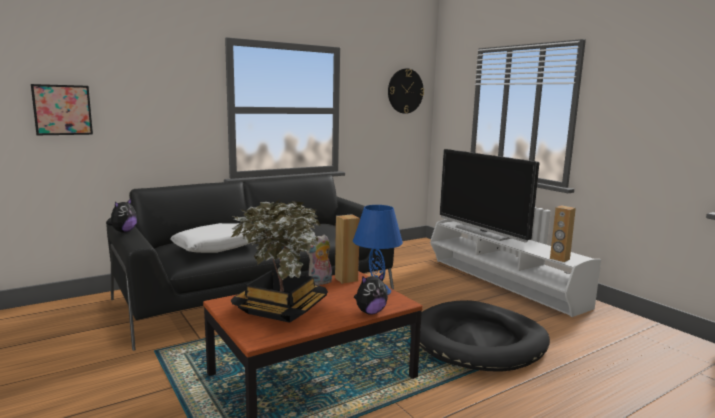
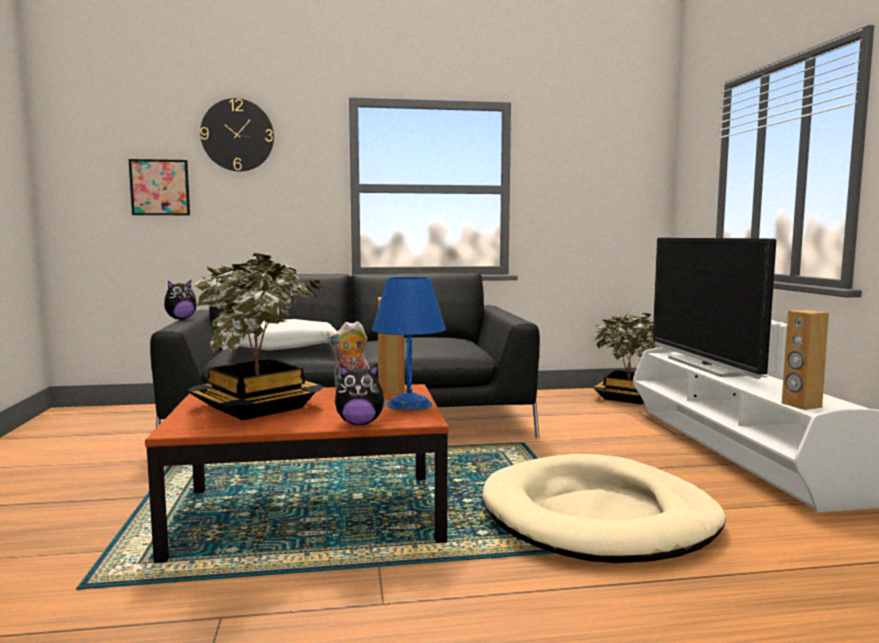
camera: 25 degrees right, 5 degrees down
wall clock [388,68,424,114] -> wall clock moved to [200,98,274,171]
black dog bed [410,300,550,372] -> beige dog bed [482,454,726,563]
none -> potted plant [593,313,660,404]

